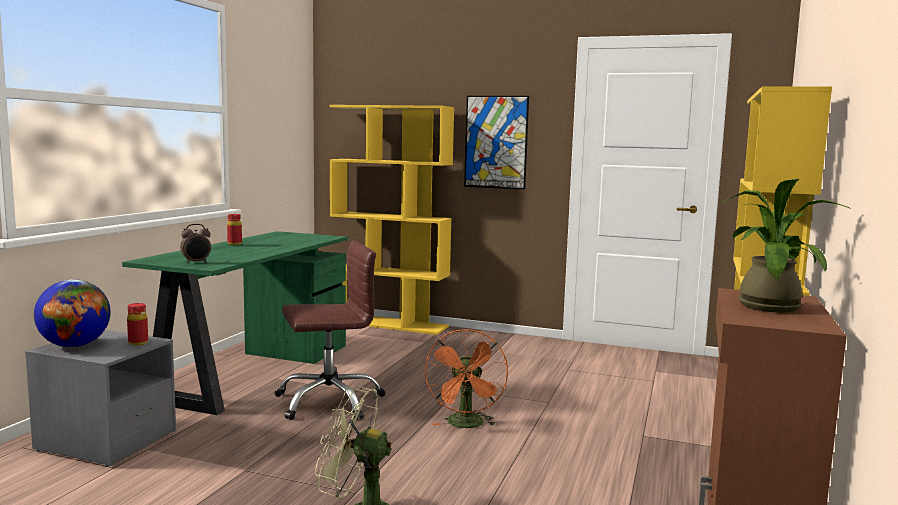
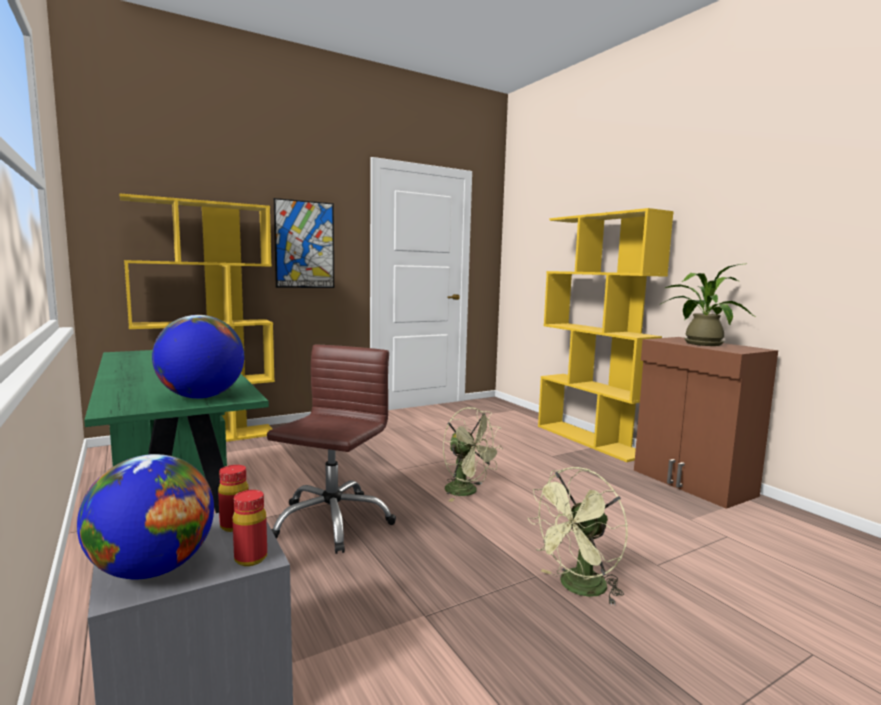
camera: 50 degrees left, 0 degrees up
alarm clock [180,224,211,264] -> globe [152,315,244,399]
red bottle [227,214,242,245] -> red bottle moved to [233,490,267,566]
orange fan [425,329,508,428] -> green fan [443,407,503,502]

